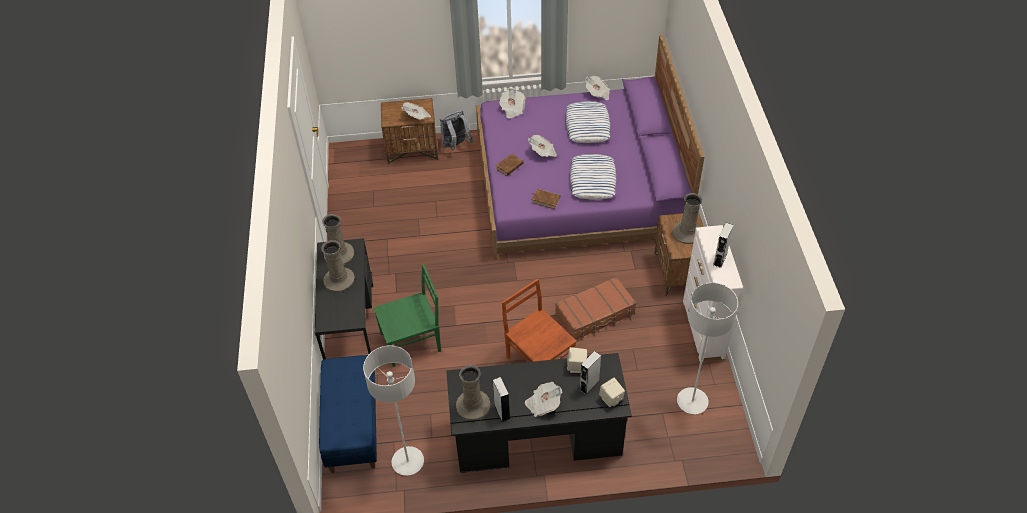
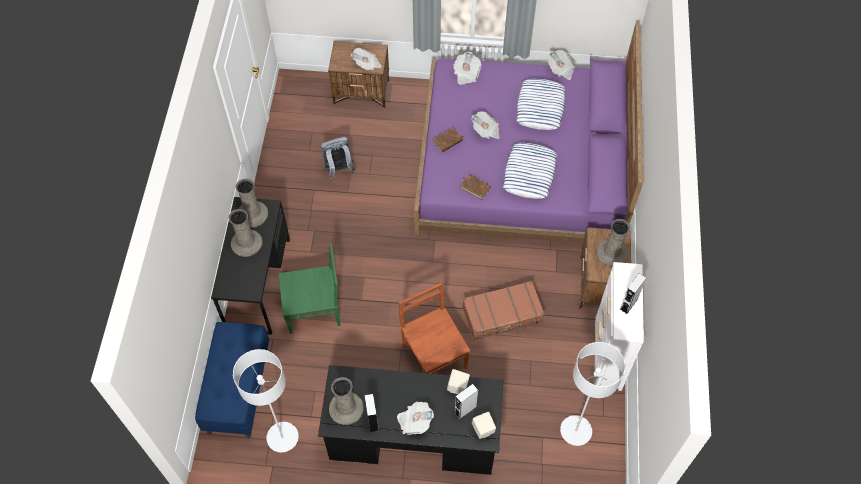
camera: 10 degrees right, 10 degrees up
grey backpack [440,110,473,151] -> grey backpack moved to [321,137,356,180]

